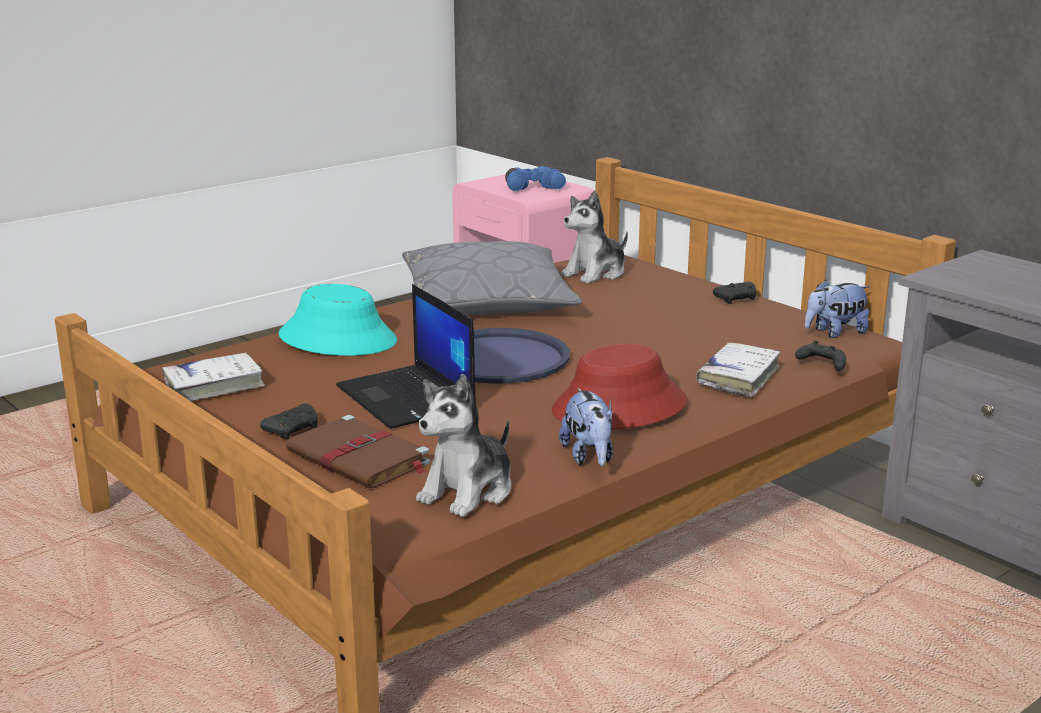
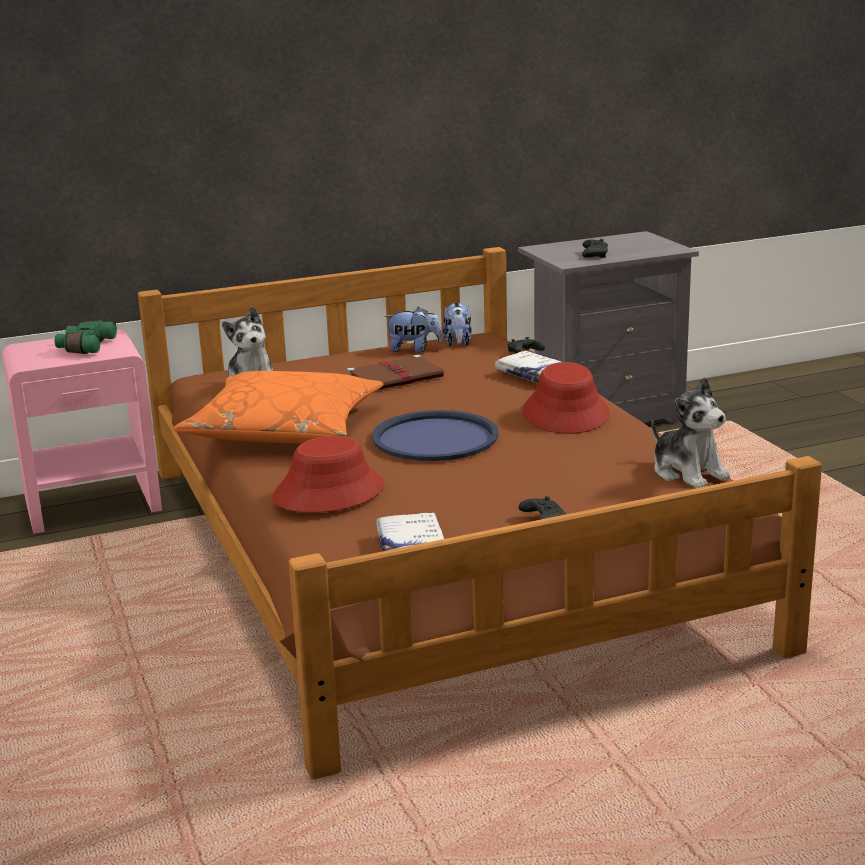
camera: 70 degrees left, 0 degrees up
turquoise hat [279,284,397,356] -> red hat [272,436,384,513]
brown book [286,415,430,488] -> brown book moved to [347,355,444,390]
laptop [336,284,476,429] -> none
grey pillow [402,241,582,315] -> orange pillow [173,371,384,443]
blue binoculars [505,166,566,191] -> green binoculars [55,320,117,354]
plush toy [559,388,613,466] -> plush toy moved to [384,307,442,352]
black game controller [713,282,756,304] -> black game controller moved to [582,239,608,258]

